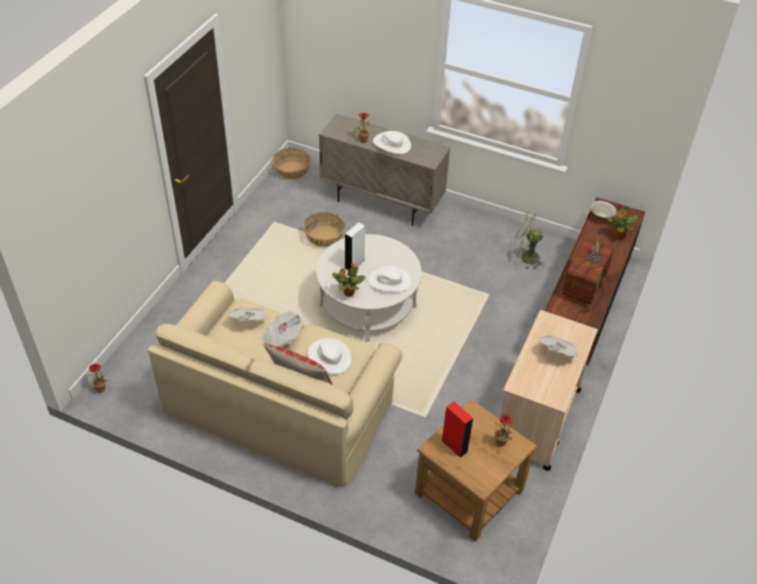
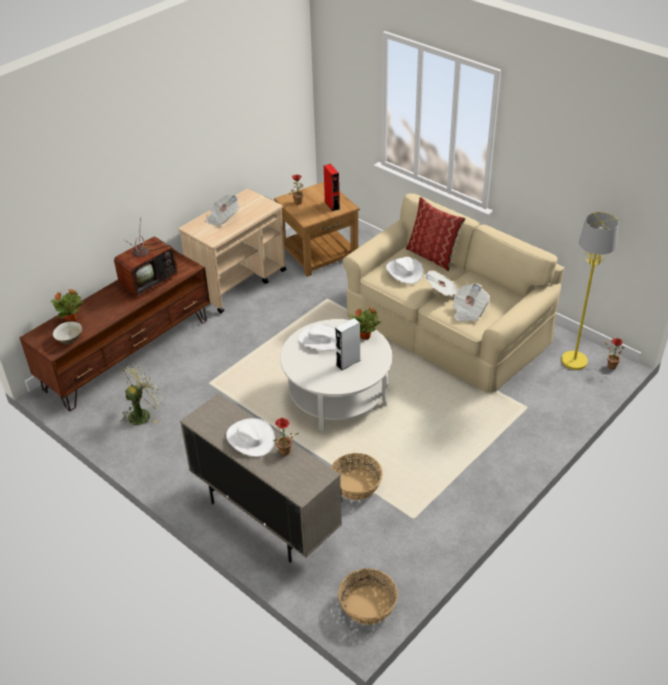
camera: 160 degrees left, 5 degrees down
green fan [514,212,545,269] -> green fan turned 75 degrees counterclockwise [122,364,163,425]
none -> yellow floor lamp [561,212,619,370]

